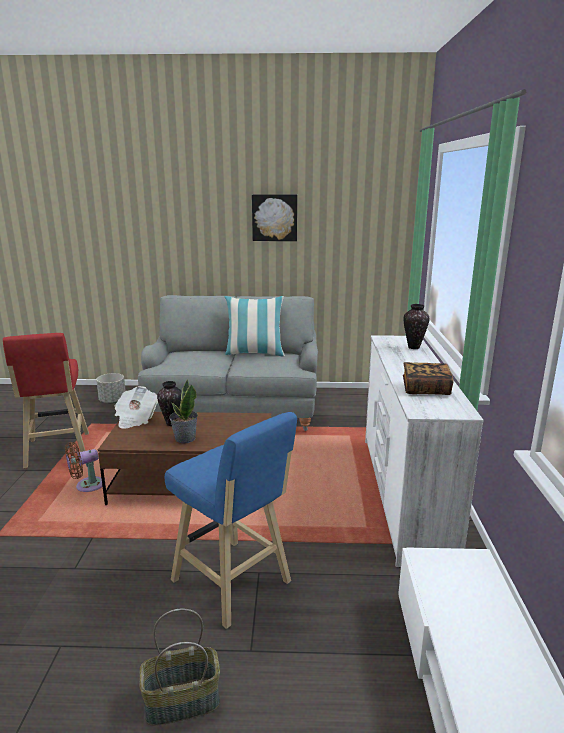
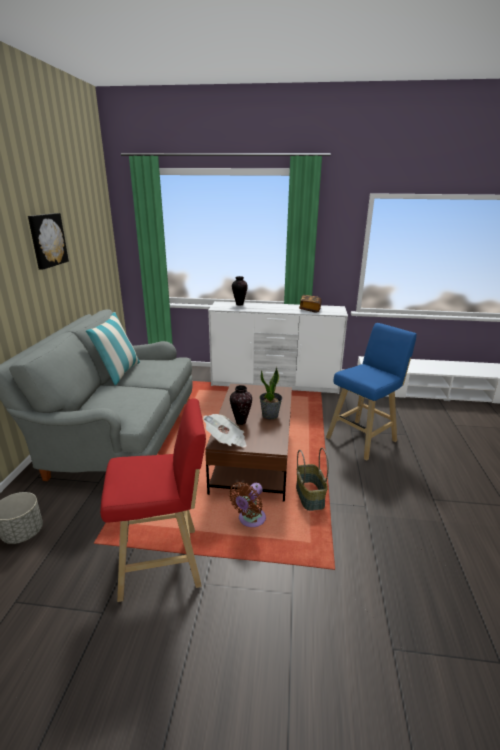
camera: 85 degrees left, 5 degrees up
brown fan [65,442,103,492] -> brown fan turned 60 degrees clockwise [229,482,266,527]
basket [139,608,220,726] -> basket moved to [296,448,329,511]

